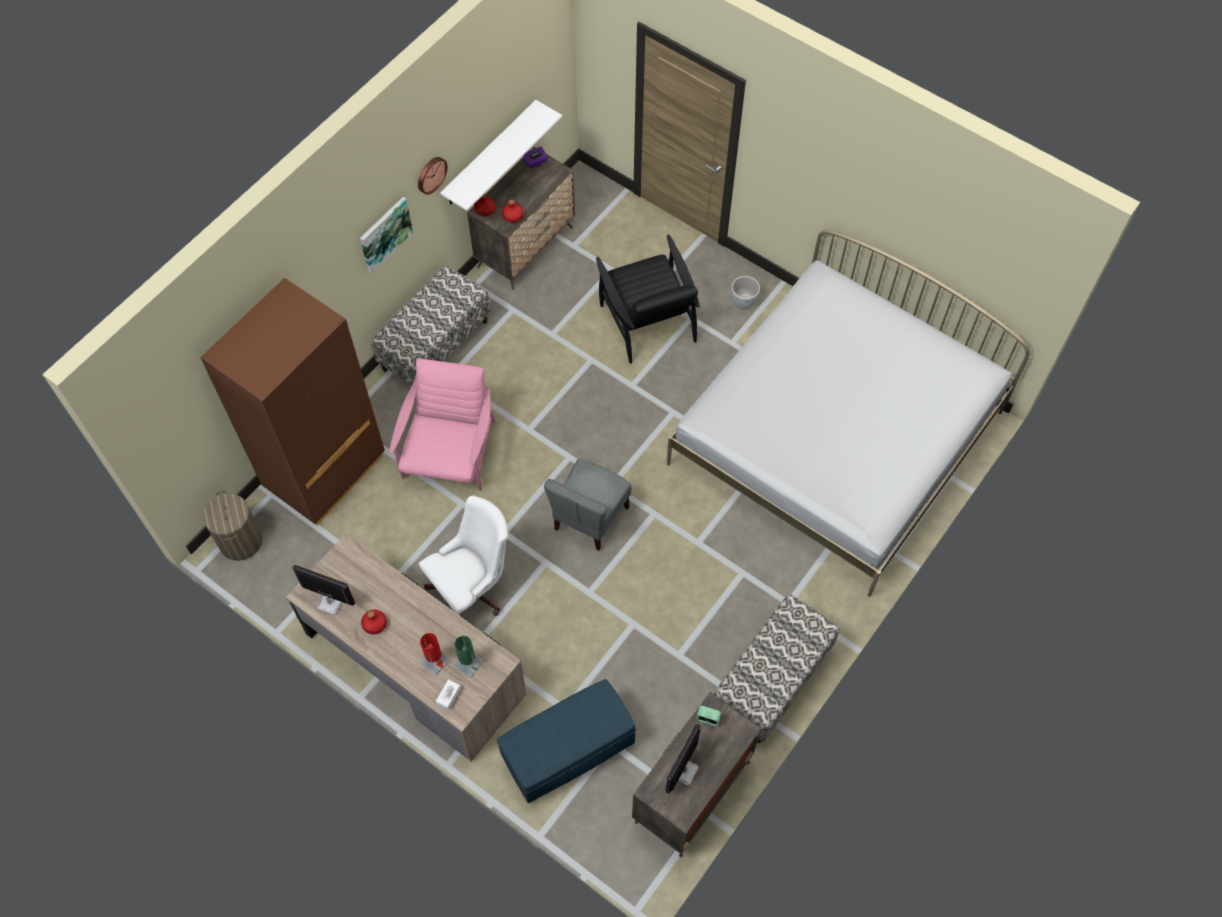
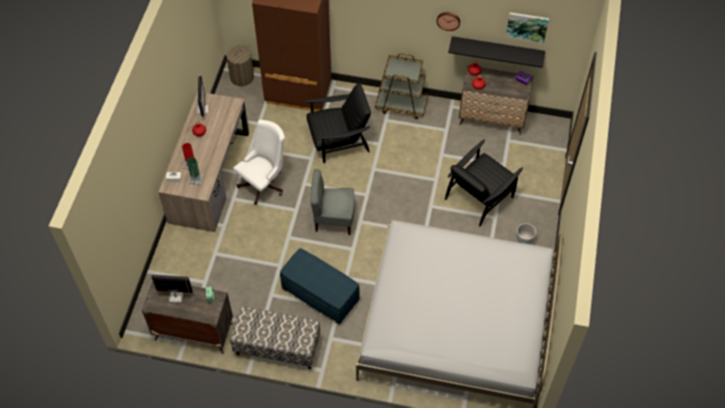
camera: 65 degrees right, 5 degrees down
picture [360,197,413,273] -> picture moved to [506,12,549,43]
bench [371,265,491,394] -> brown cart [375,53,428,119]
pink armchair [389,359,496,491] -> black armchair [304,83,371,163]
white office chair [419,495,508,616] -> white office chair turned 75 degrees counterclockwise [233,120,285,205]
white shelf [440,100,562,211] -> black shelf [448,36,545,68]
blue ottoman [497,679,636,803] -> blue ottoman moved to [280,248,360,325]

